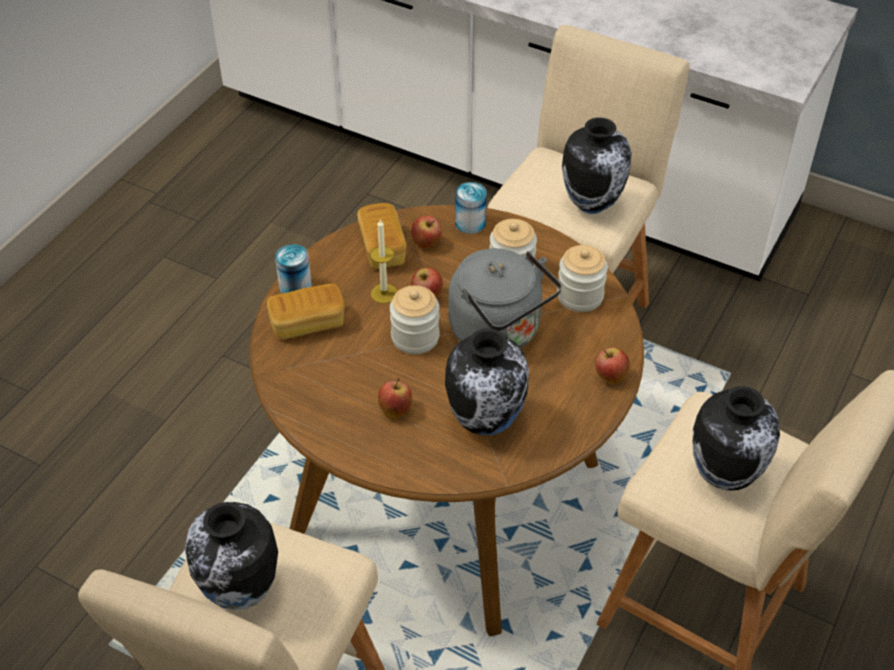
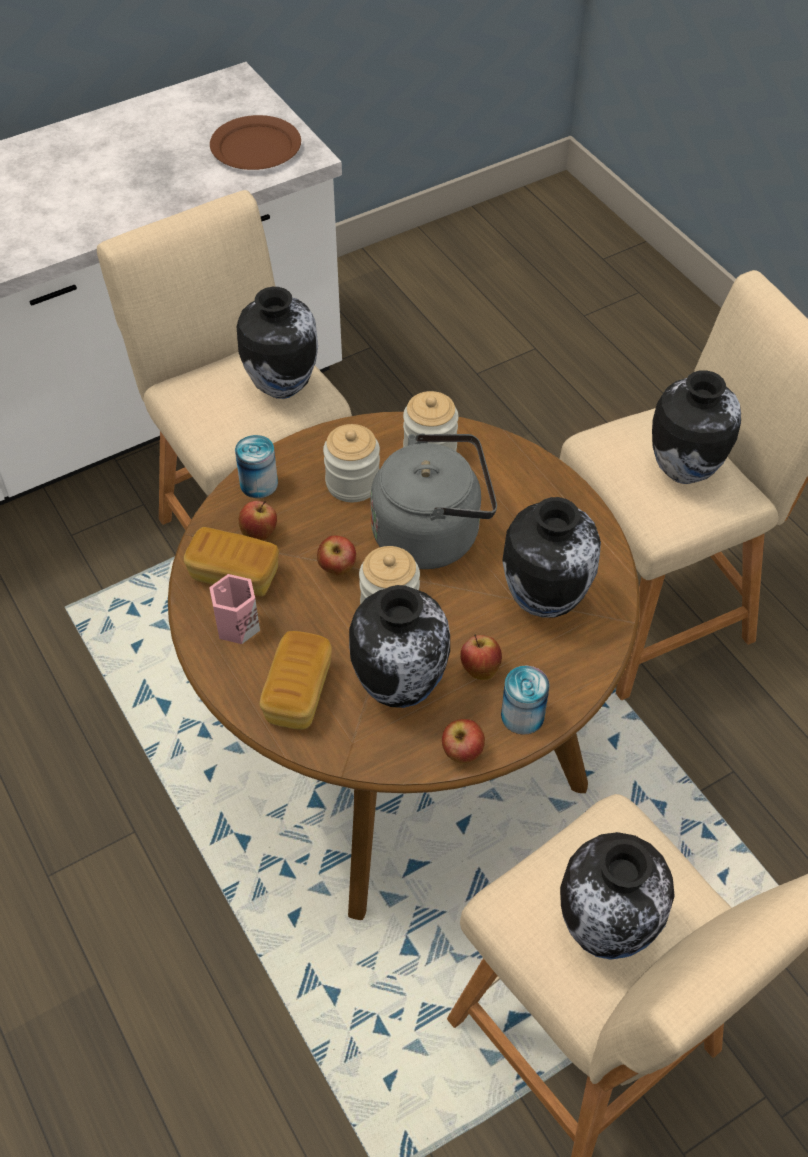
camera: 60 degrees left, 5 degrees up
can [275,244,312,294] -> can moved to [501,666,550,735]
candle [370,218,397,304] -> none
apple [595,347,630,384] -> apple moved to [442,719,485,763]
none -> pink mug [209,574,260,644]
none -> brown plate [210,115,301,170]
none -> vase [349,585,450,708]

